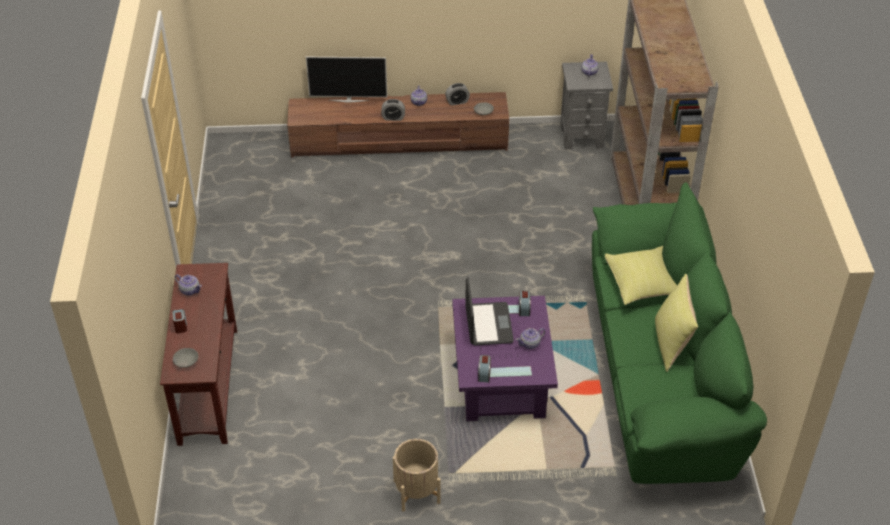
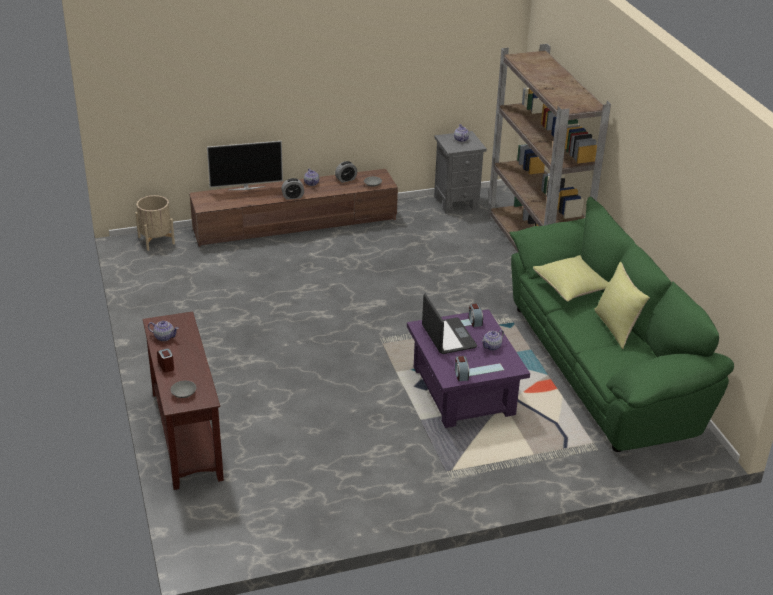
camera: 15 degrees left, 10 degrees down
beige planter [393,439,441,512] -> beige planter moved to [135,195,175,251]

